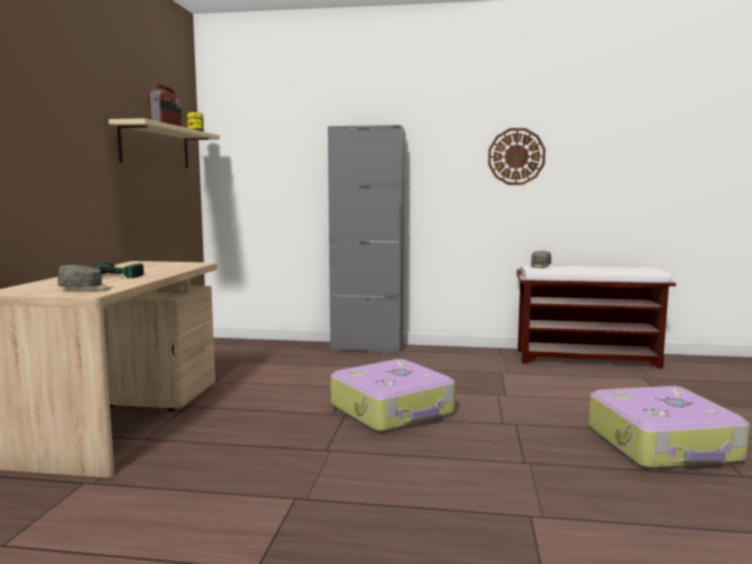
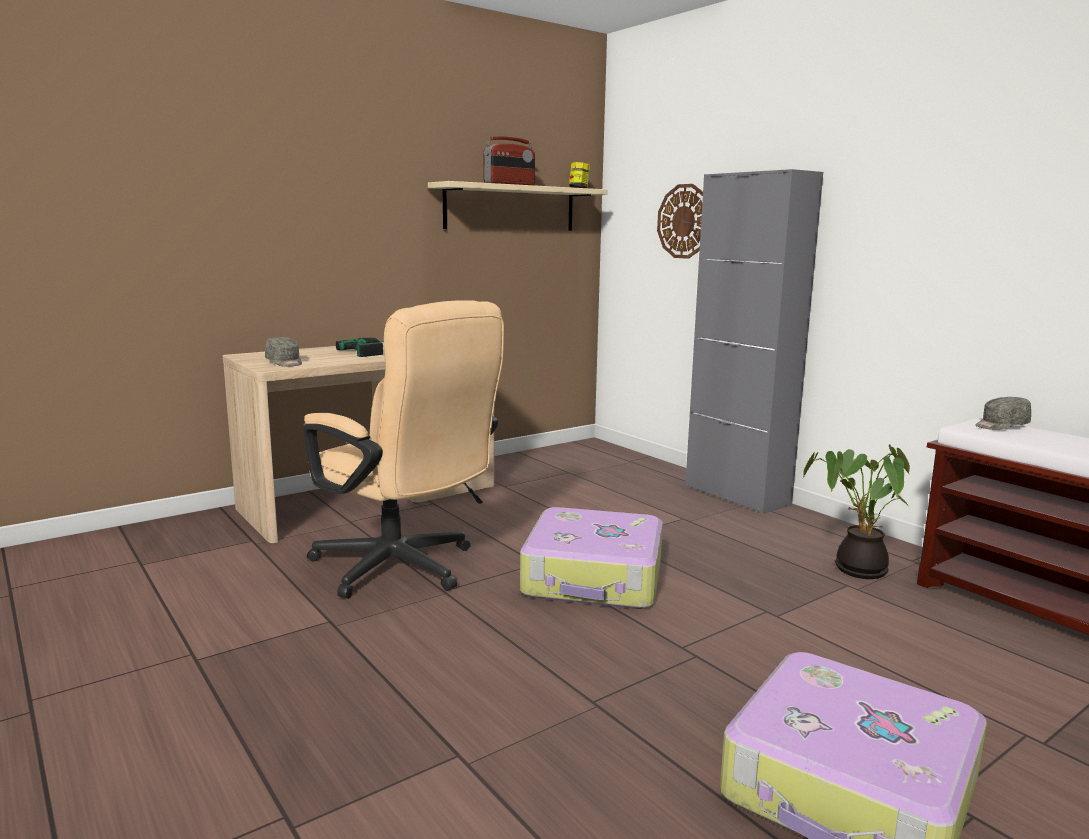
camera: 45 degrees right, 5 degrees up
wall clock [488,128,546,185] -> wall clock moved to [657,184,703,259]
none -> beige office chair [304,300,504,599]
none -> potted plant [803,444,910,579]

